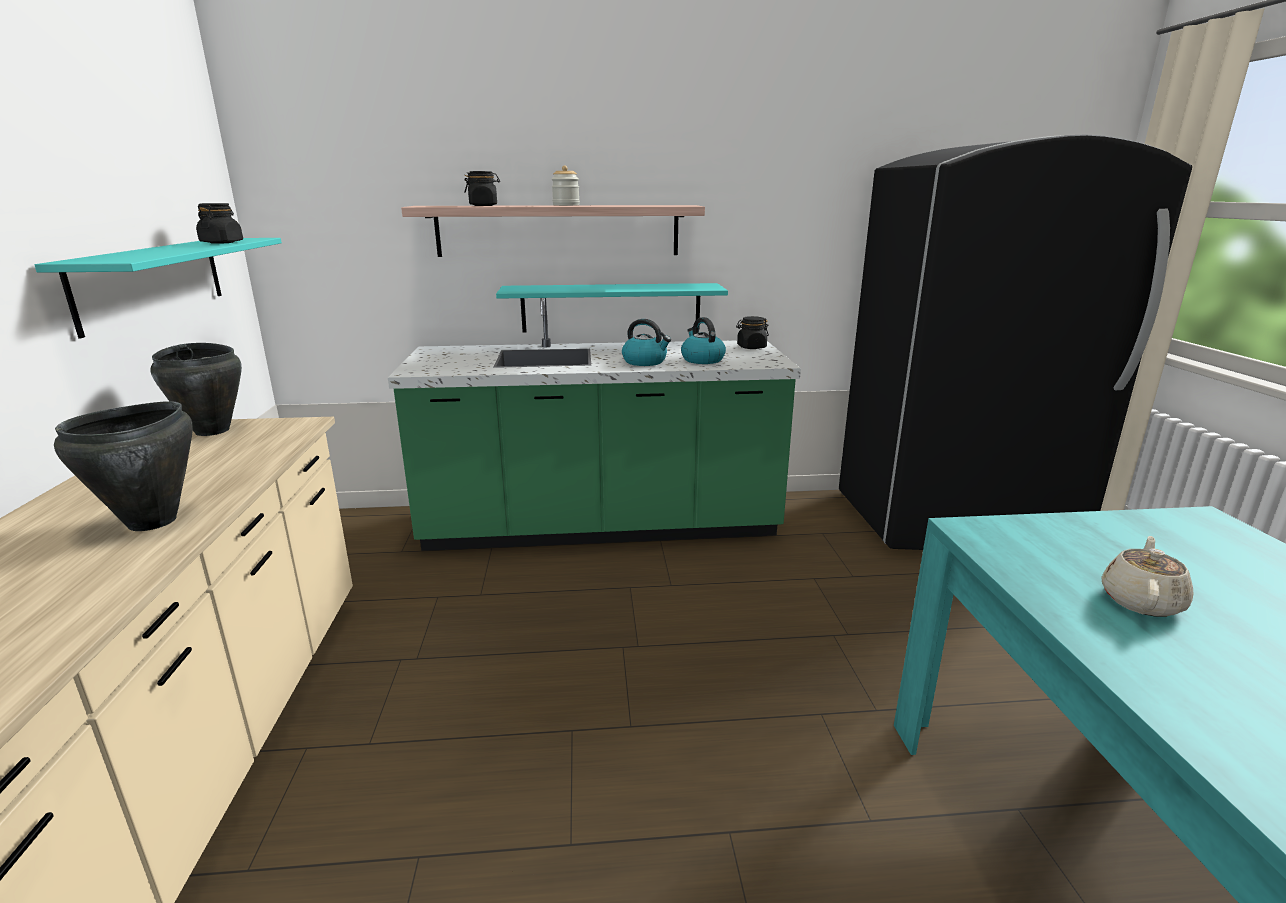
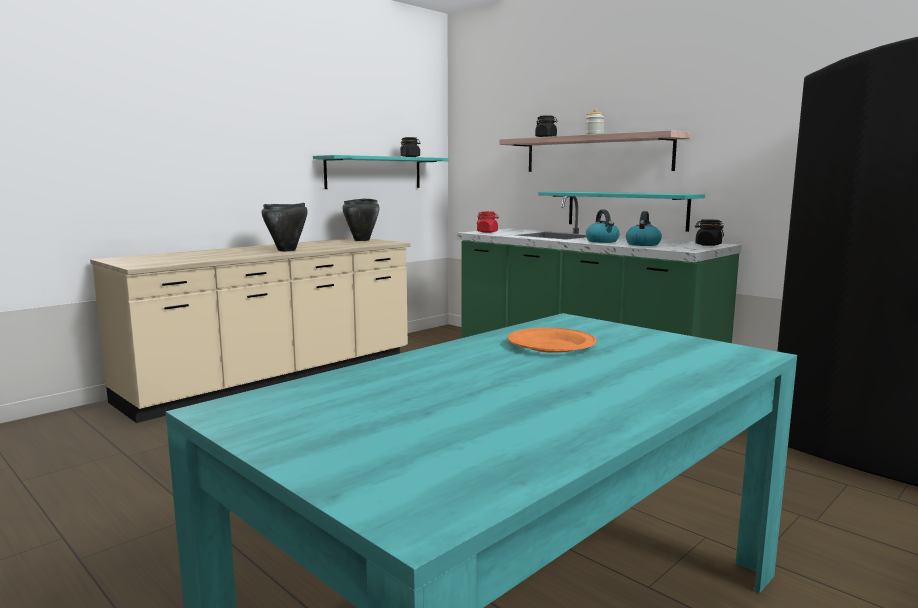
camera: 50 degrees right, 10 degrees down
beige teapot [1102,536,1194,617] -> orange plate [507,327,597,353]
none -> red jar [477,211,499,233]

